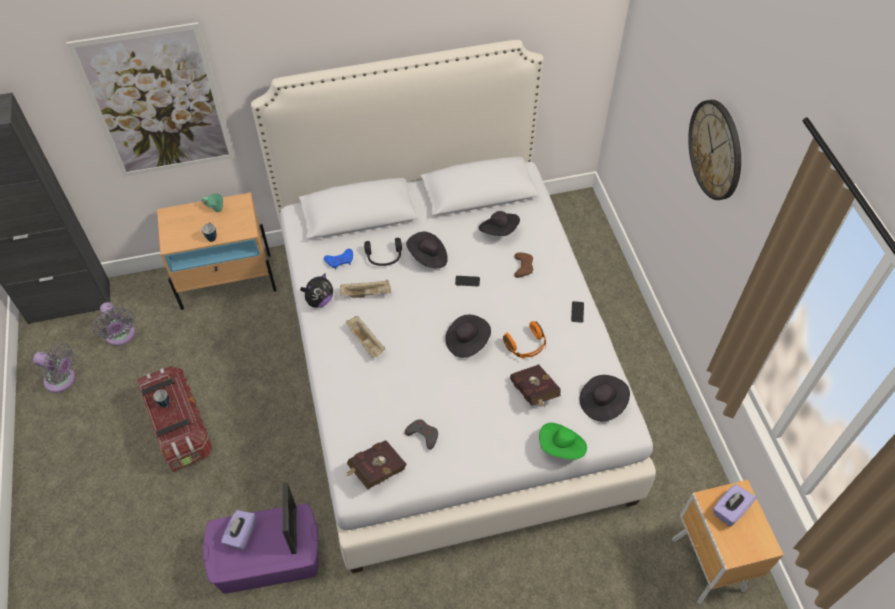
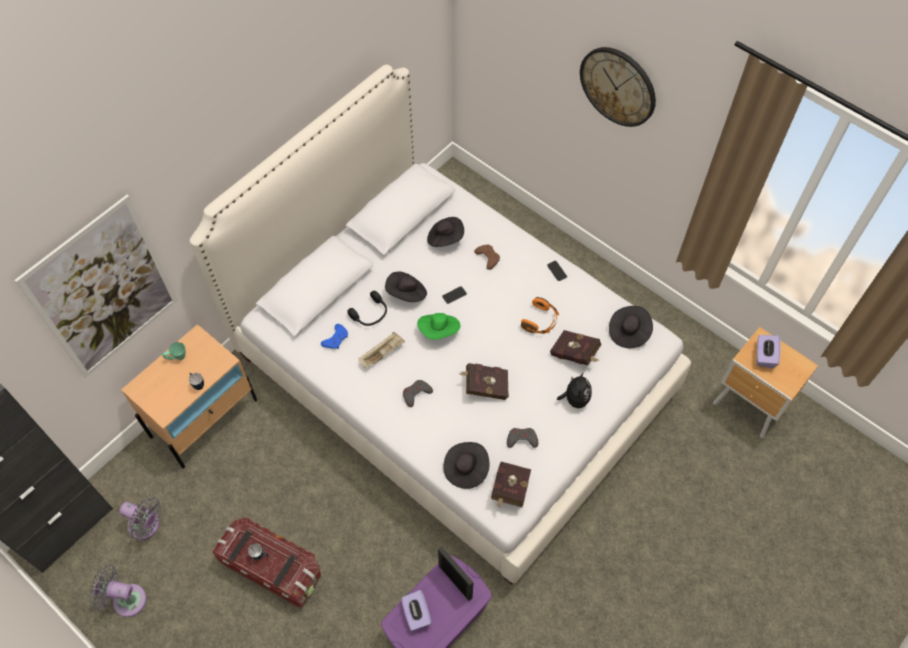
camera: 35 degrees left, 5 degrees up
grey fan [33,343,76,393] -> grey fan turned 150 degrees counterclockwise [89,564,147,617]
plush toy [300,273,333,308] -> plush toy moved to [557,372,592,408]
beige tray [346,316,385,358] -> grey game controller [403,380,433,407]
black hat [445,315,491,358] -> black hat moved to [443,442,489,489]
green hat [539,423,587,460] -> green hat moved to [417,313,460,340]
none -> red book [459,363,509,400]

